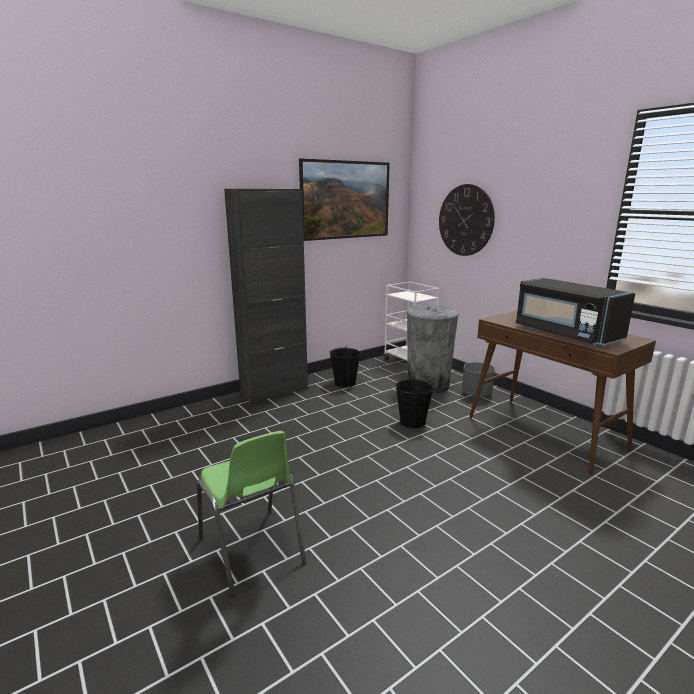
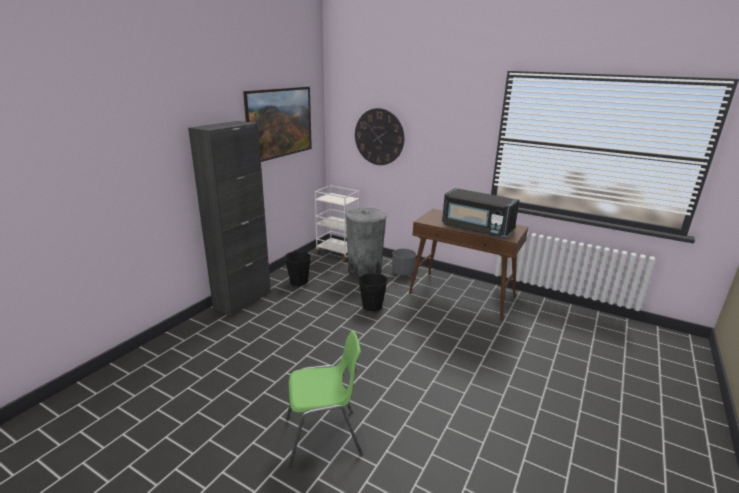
camera: 25 degrees left, 5 degrees up
green chair [197,431,306,597] -> green chair turned 45 degrees counterclockwise [286,331,362,468]

